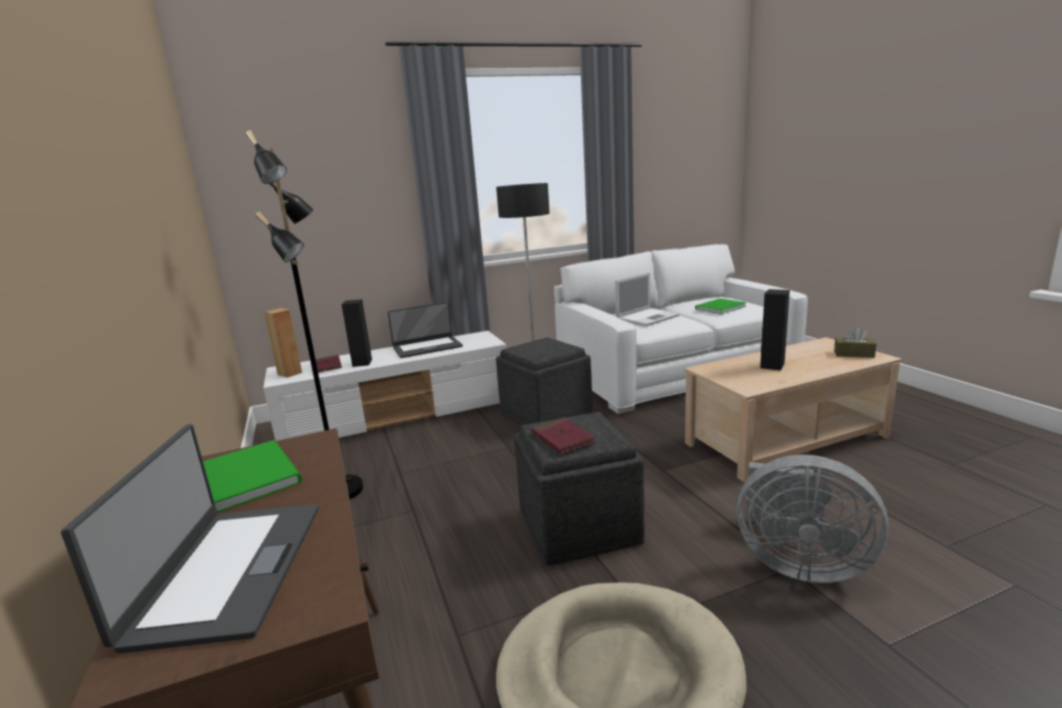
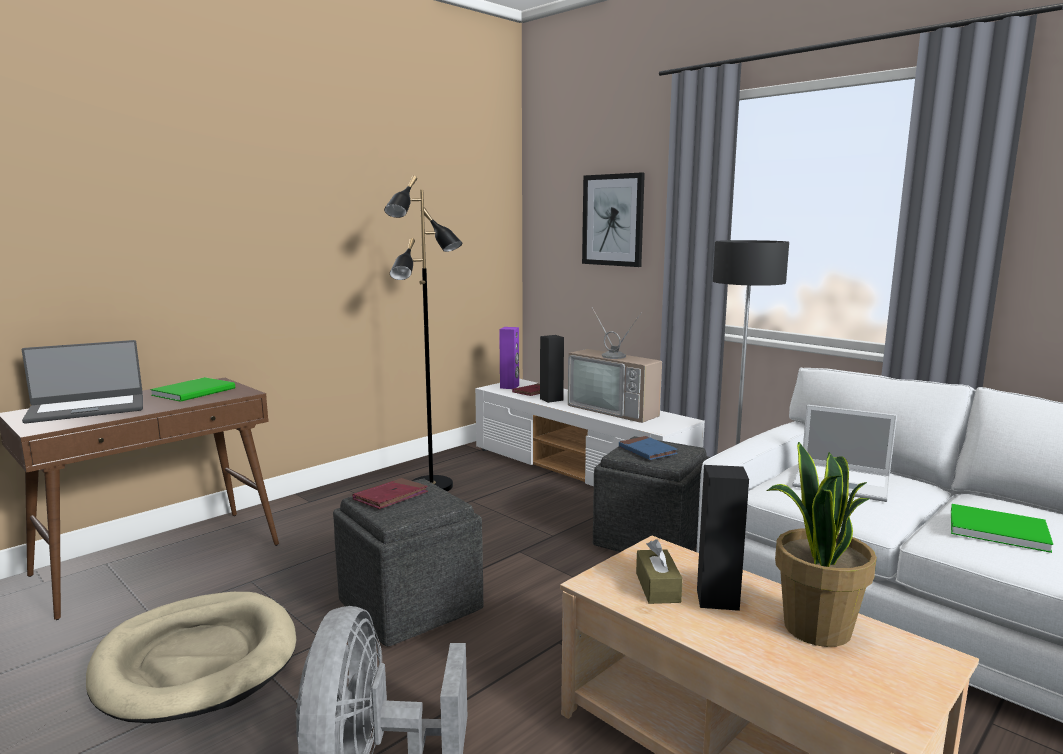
camera: 65 degrees right, 5 degrees down
brown speaker [264,308,302,378] -> purple speaker [499,327,519,389]
laptop [388,302,463,358] -> television [568,307,662,423]
brown tissue box [834,327,876,358] -> brown tissue box moved to [636,539,683,604]
none -> picture [582,172,645,267]
none -> blue book [619,436,678,460]
none -> potted plant [767,442,877,647]

